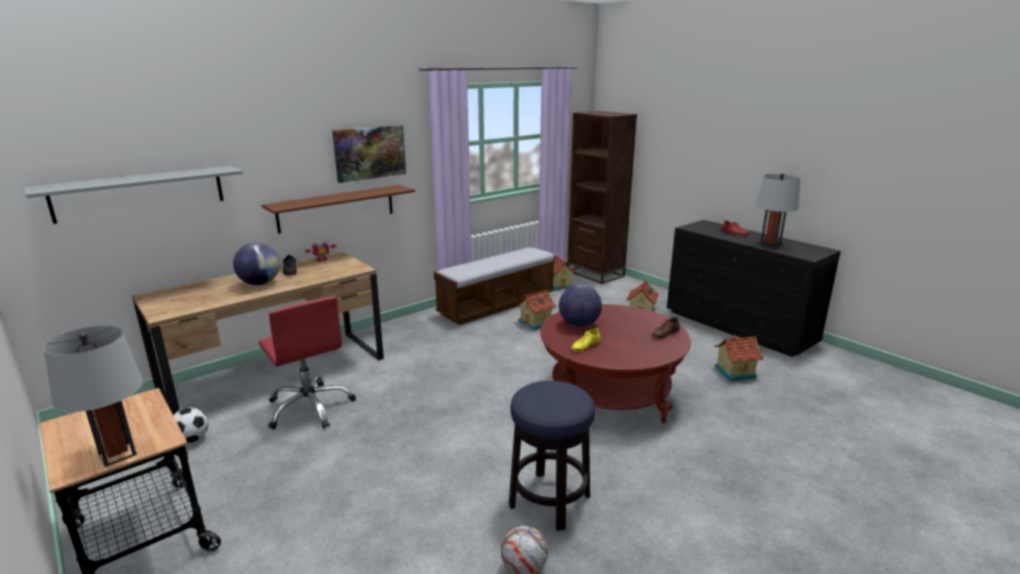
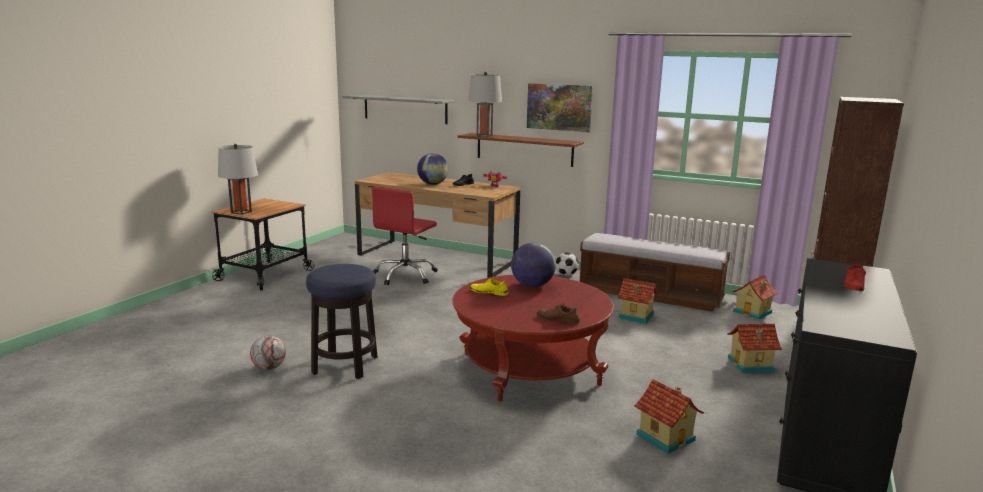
camera: 65 degrees right, 5 degrees down
football [173,408,208,443] -> football moved to [556,252,579,276]
grey table lamp [755,173,801,249] -> grey table lamp moved to [468,72,502,137]

